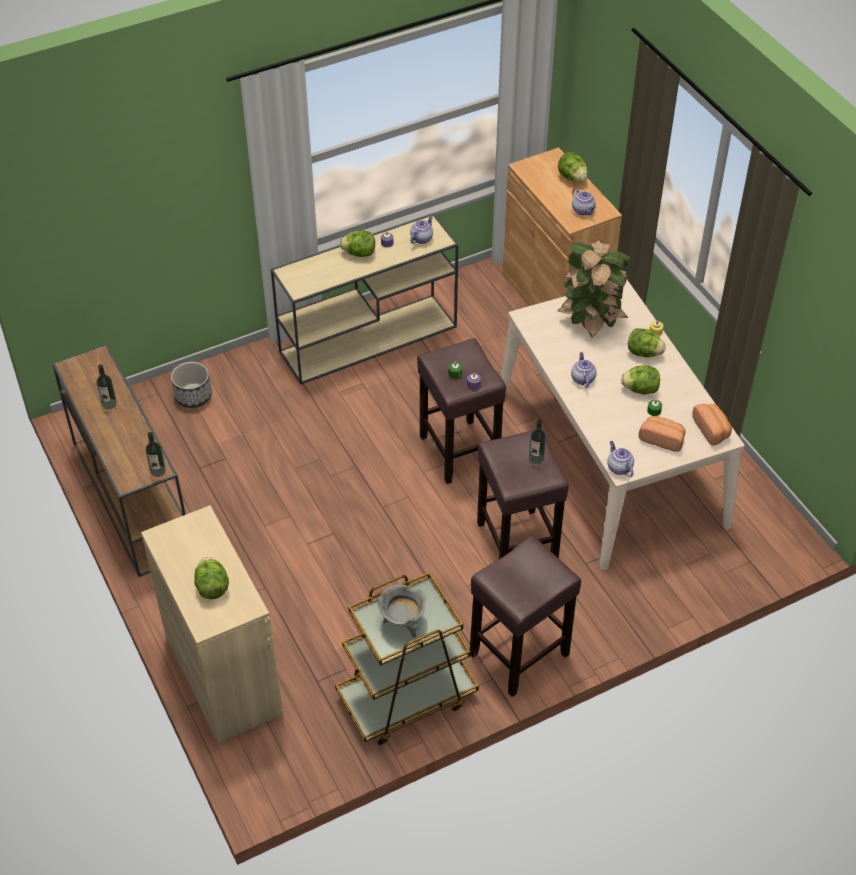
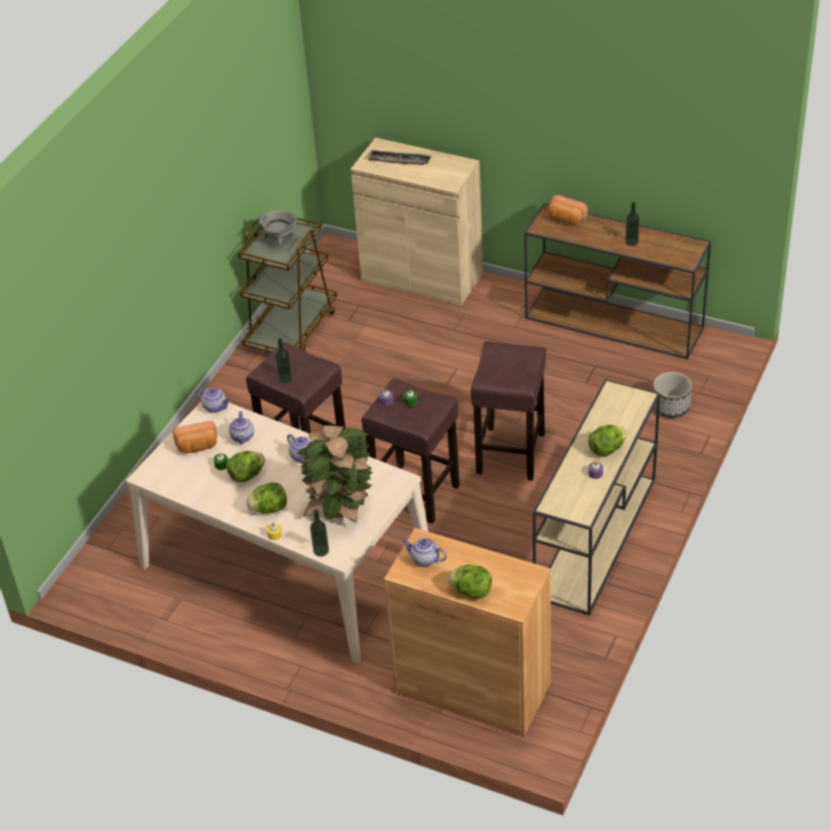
camera: 145 degrees right, 5 degrees down
bottle [146,432,166,477] -> bottle moved to [310,510,329,557]
lettuce [194,557,229,599] -> tray [367,149,432,165]
teapot [410,216,433,244] -> teapot moved to [229,411,254,444]
brown stool [470,536,581,697] -> brown stool moved to [471,341,546,481]
bread [692,404,732,446] -> bread moved to [548,195,588,225]

